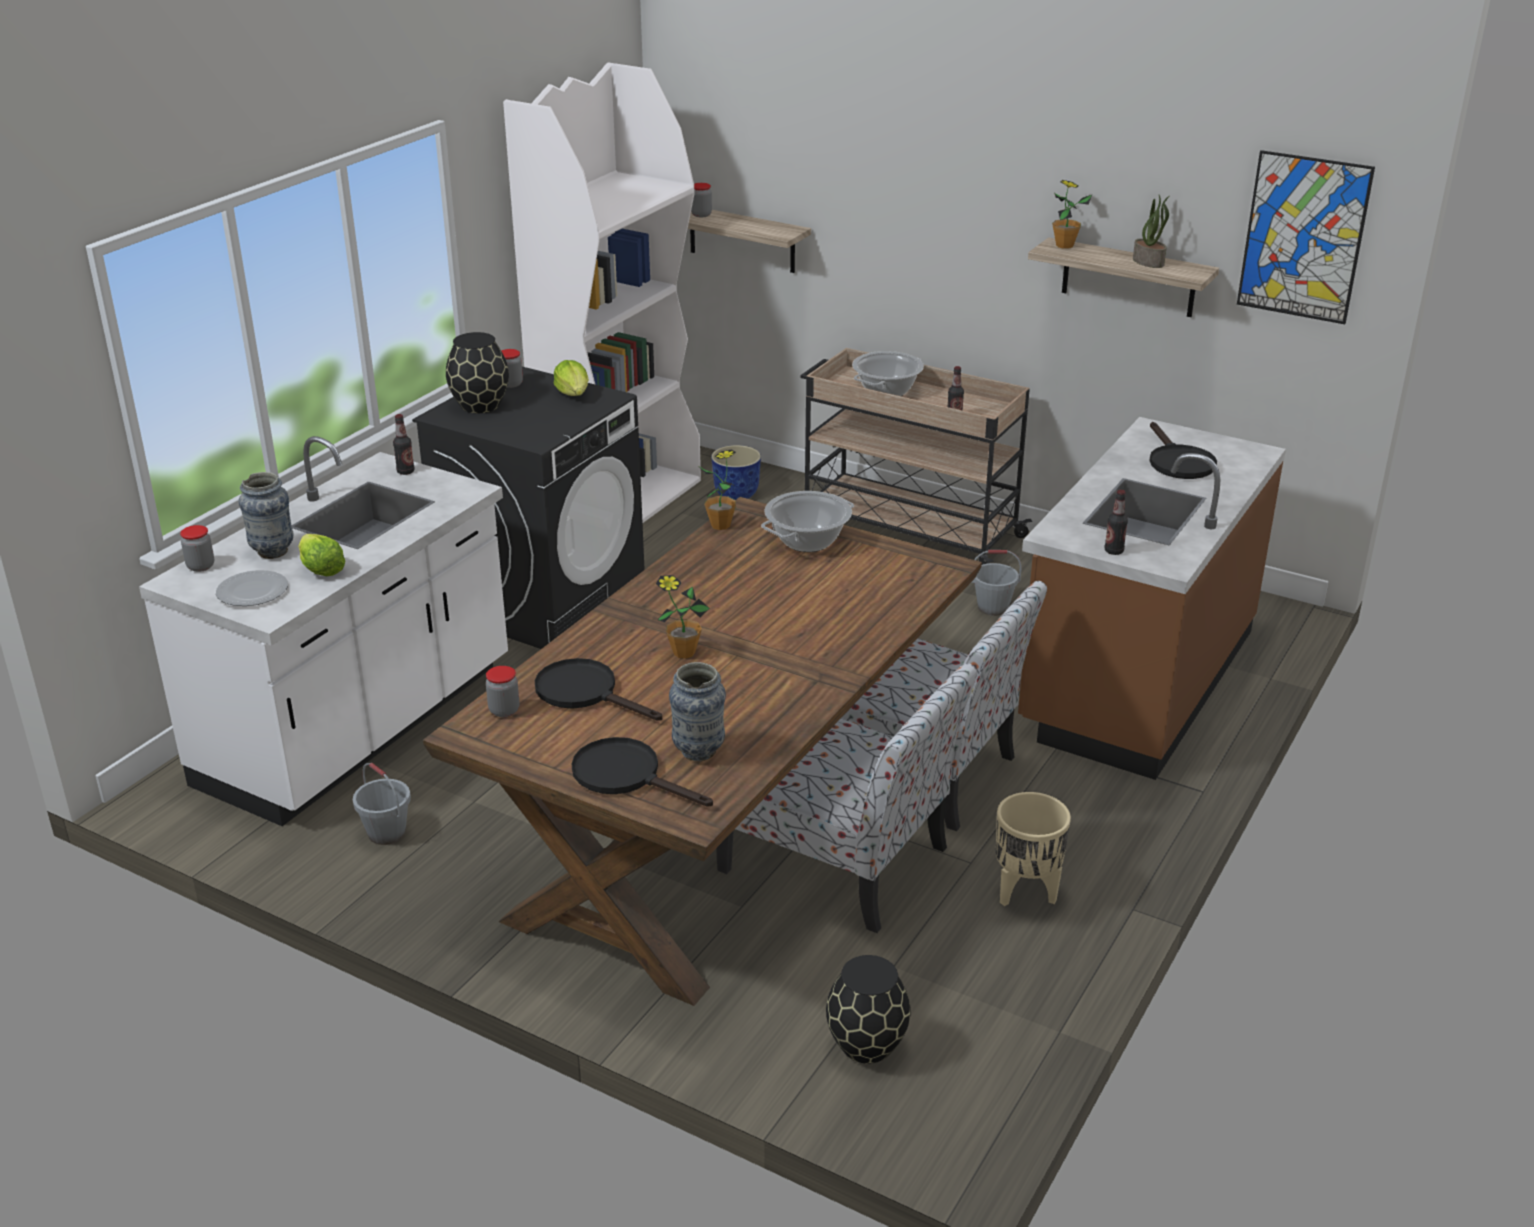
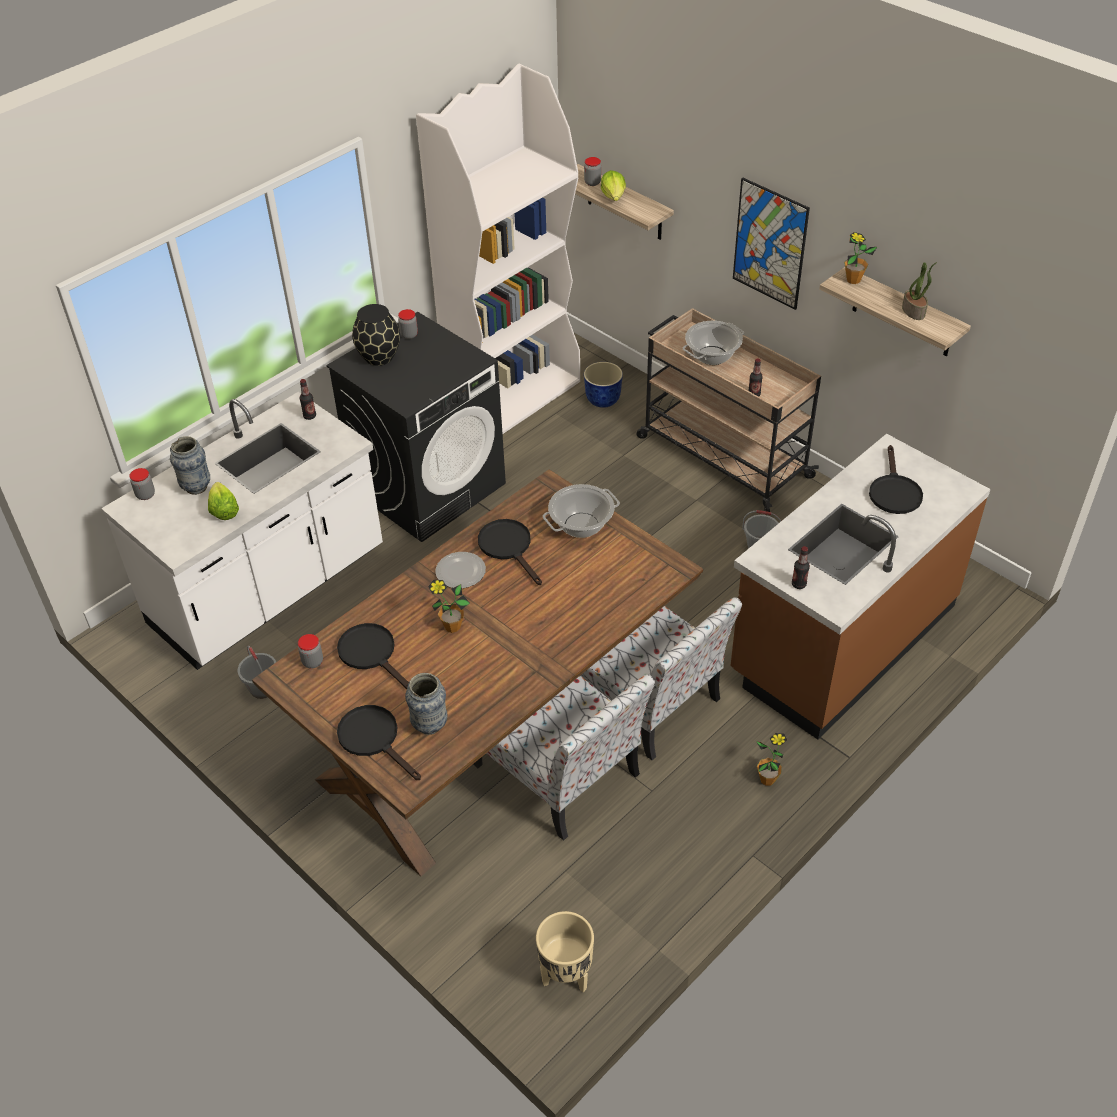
camera: 15 degrees right, 15 degrees up
plate [216,570,288,606] -> plate moved to [435,552,486,588]
lettuce [554,360,589,396] -> lettuce moved to [601,170,626,201]
potted plant [700,449,736,530] -> potted plant moved to [756,733,787,786]
black vase [826,955,911,1064] -> none
beige planter [996,792,1071,906] -> beige planter moved to [536,911,594,992]
picture [1237,150,1375,324] -> picture moved to [733,177,810,310]
none -> black frying pan [478,519,542,585]

